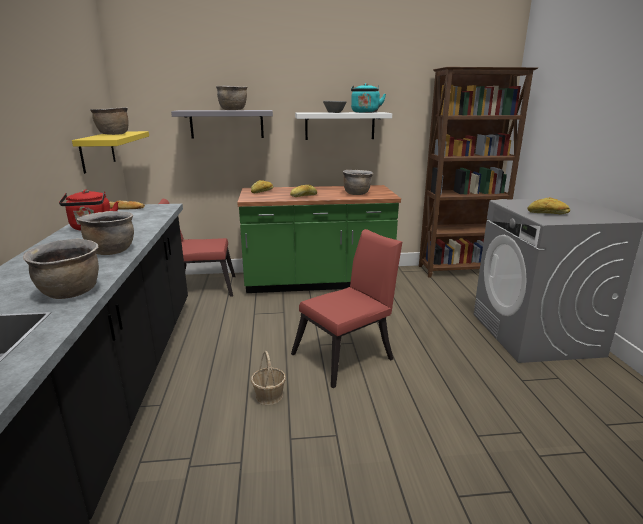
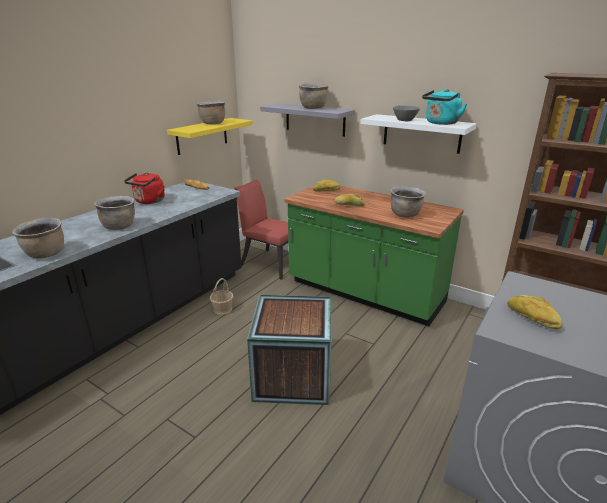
camera: 40 degrees right, 5 degrees up
basket [251,351,286,405] -> basket moved to [210,278,233,315]
red chair [291,229,402,388] -> crate [247,295,332,405]

